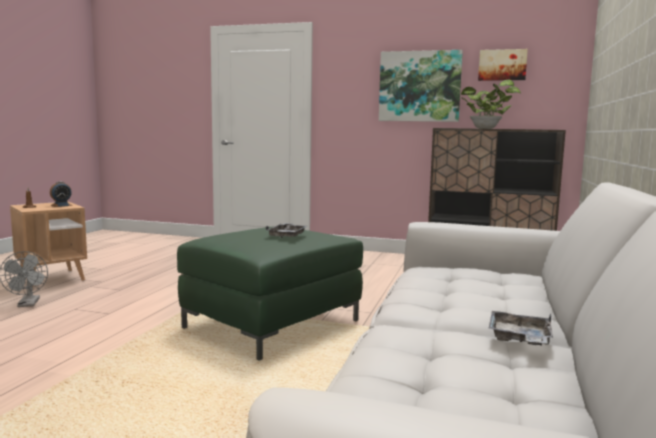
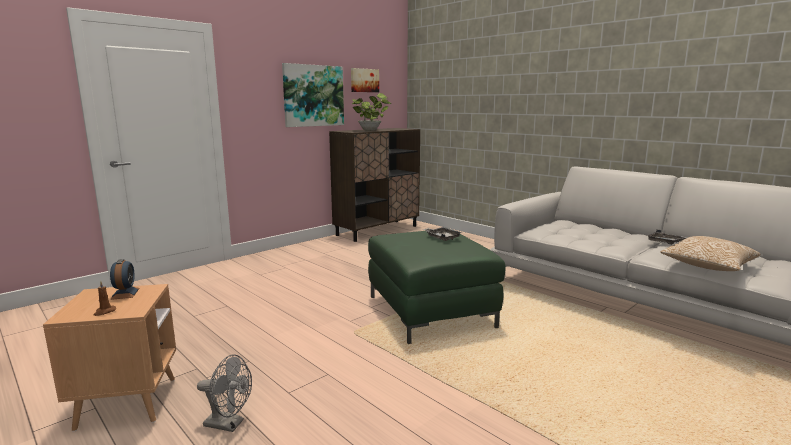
camera: 60 degrees left, 5 degrees up
none -> pillow [660,236,761,271]

